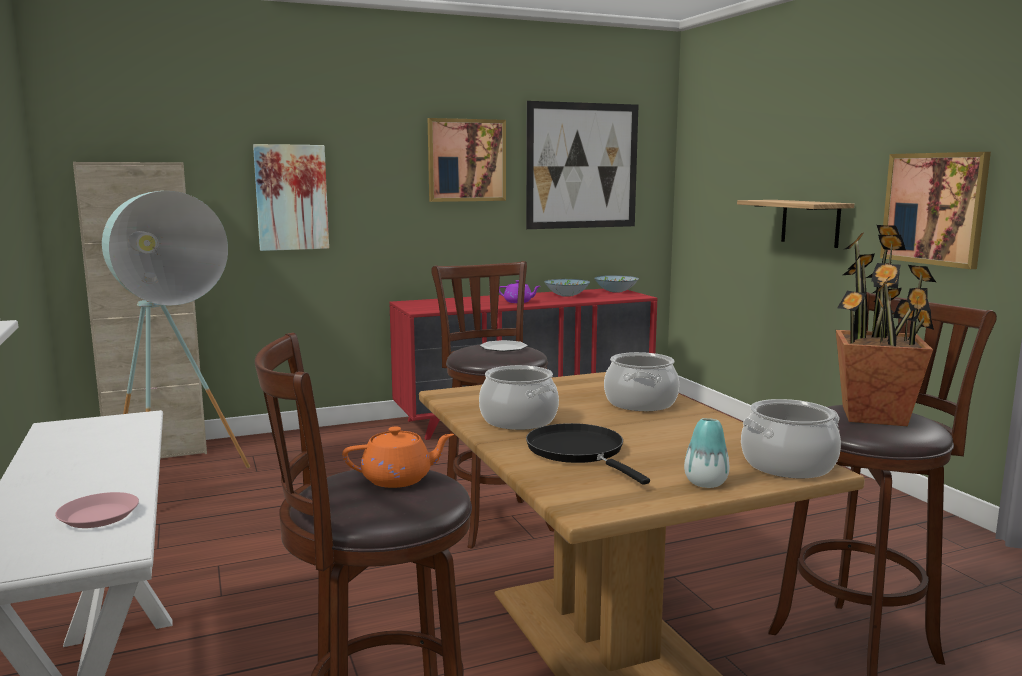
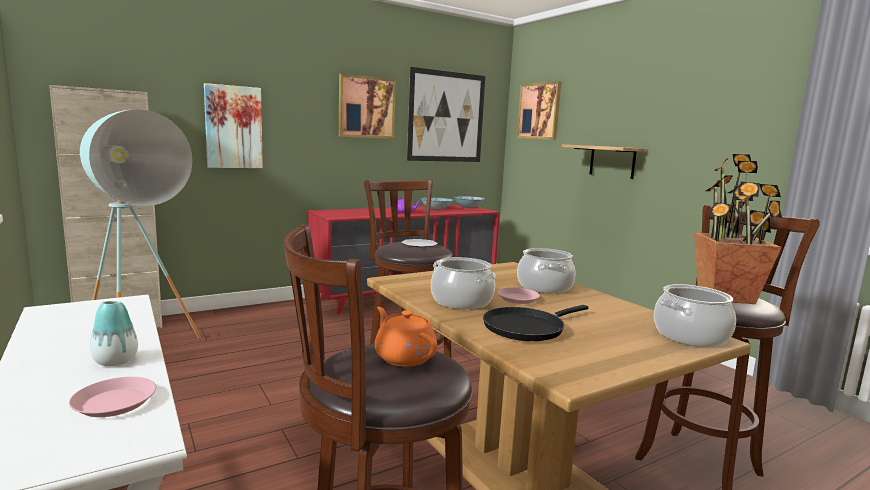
camera: 10 degrees left, 0 degrees up
orange teapot [342,427,454,488] -> orange teapot turned 105 degrees counterclockwise [375,307,437,366]
black frying pan [526,423,650,485] -> black frying pan turned 90 degrees counterclockwise [483,305,588,341]
vase [684,418,729,488] -> vase moved to [90,301,138,366]
picture [880,152,991,269] -> picture moved to [517,81,561,140]
none -> pink plate [497,287,540,304]

